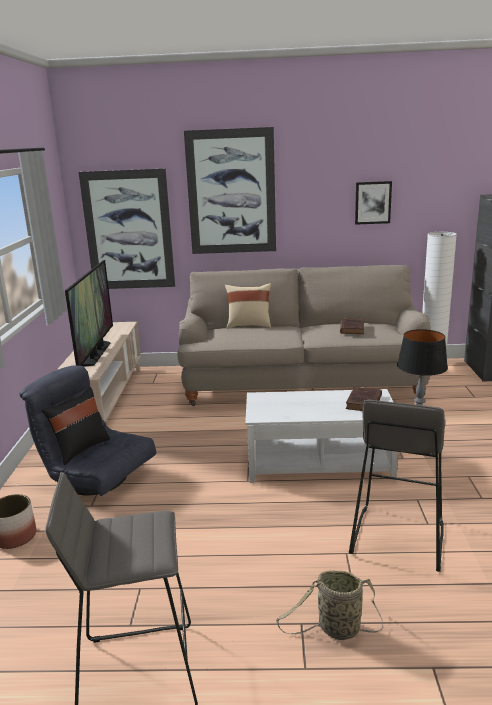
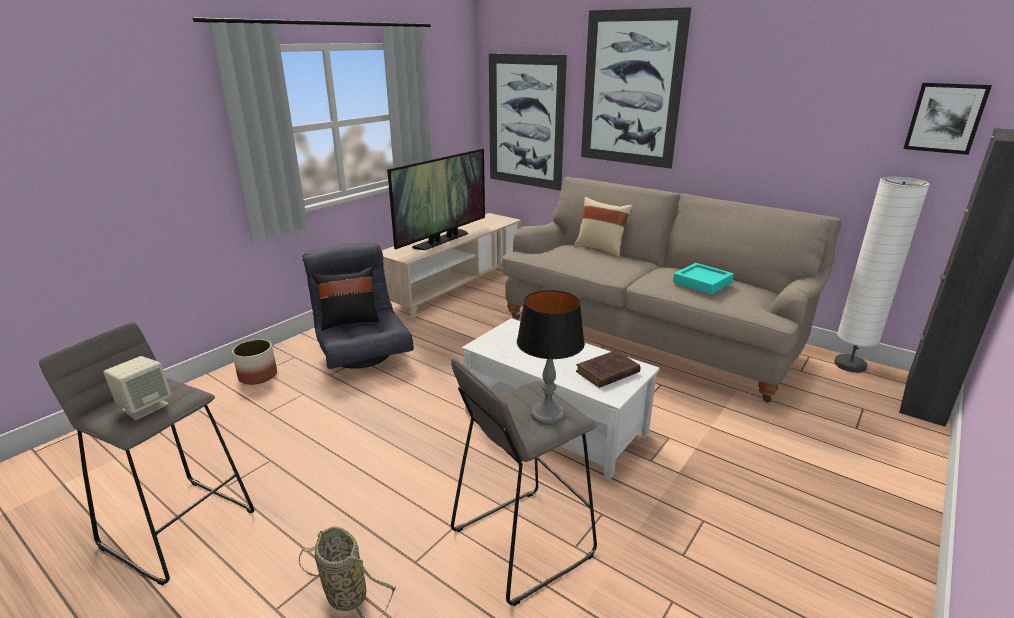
camera: 35 degrees right, 5 degrees up
brown book [340,318,364,334] -> turquoise tray [673,263,734,295]
picture [355,181,392,225] -> picture moved to [904,83,992,155]
none -> beige speaker [103,356,172,420]

